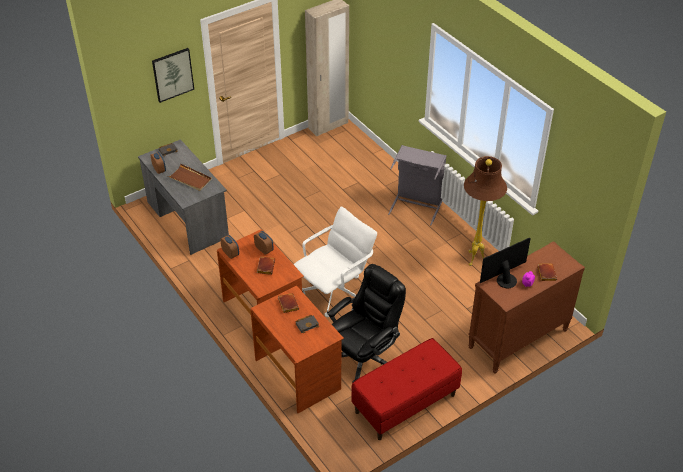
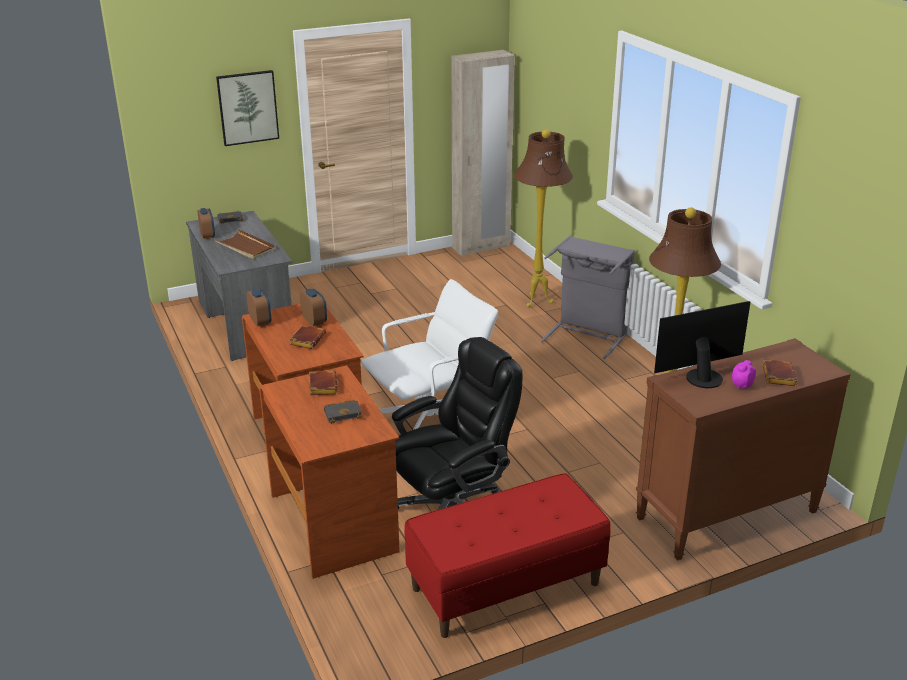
camera: 10 degrees right, 15 degrees down
none -> brown floor lamp [514,129,573,308]

